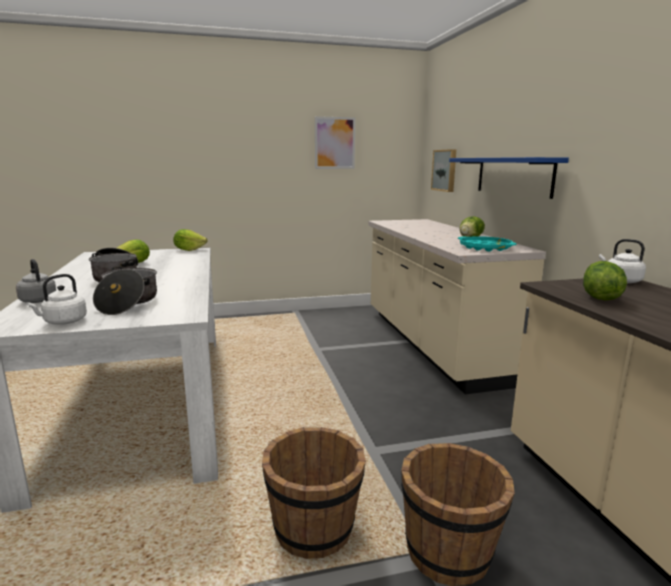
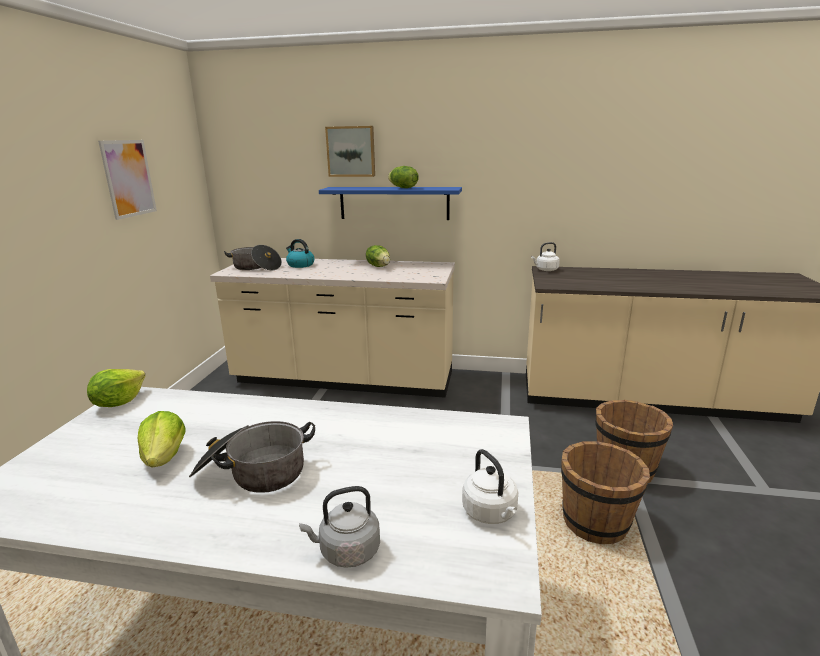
camera: 65 degrees left, 5 degrees up
cooking pot [93,266,157,315] -> cooking pot moved to [224,245,282,270]
picture [431,149,456,192] -> picture moved to [325,126,375,177]
turquoise tray [458,236,517,252] -> none
lettuce [583,261,627,300] -> lettuce moved to [388,166,419,188]
none -> kettle [286,239,314,268]

